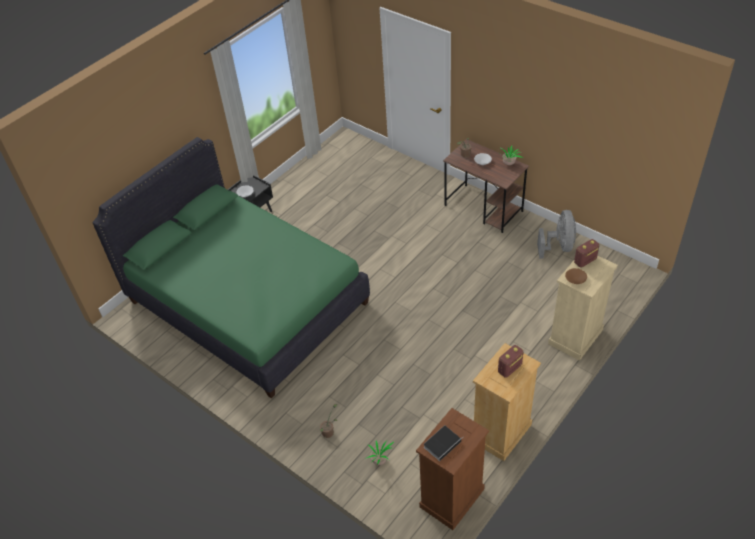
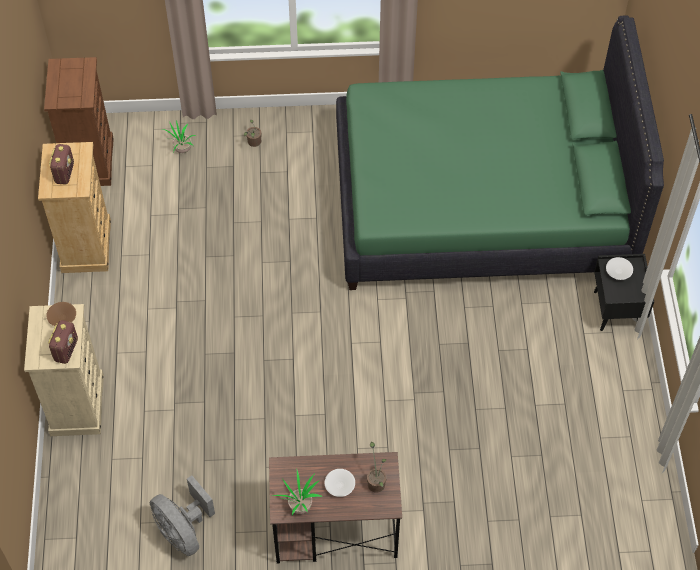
camera: 135 degrees right, 10 degrees up
book [424,425,464,461] -> none

